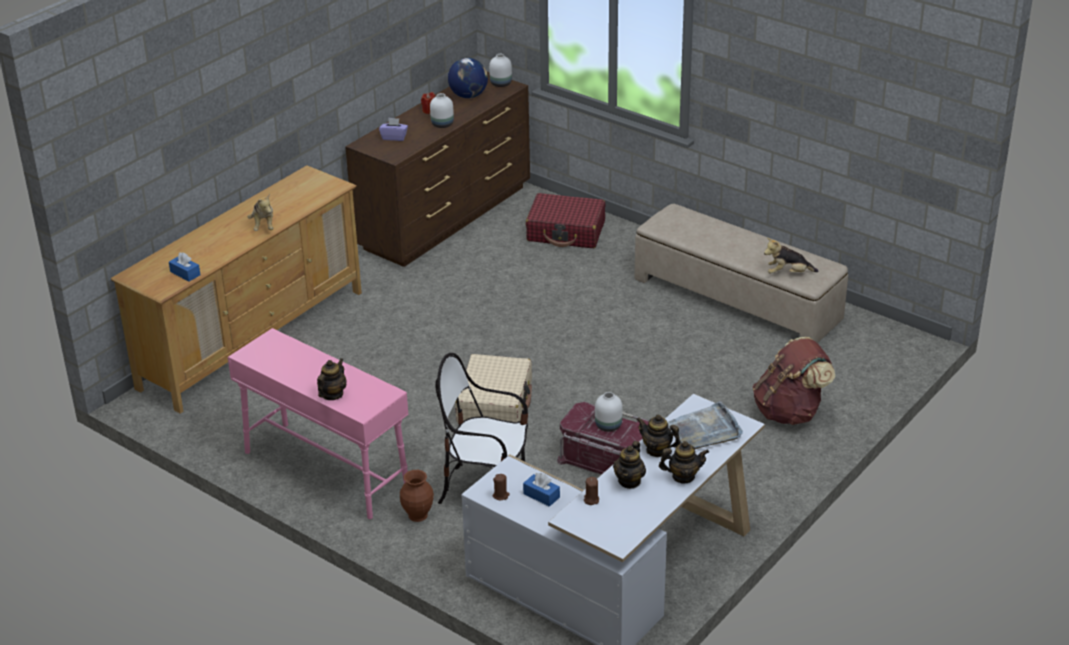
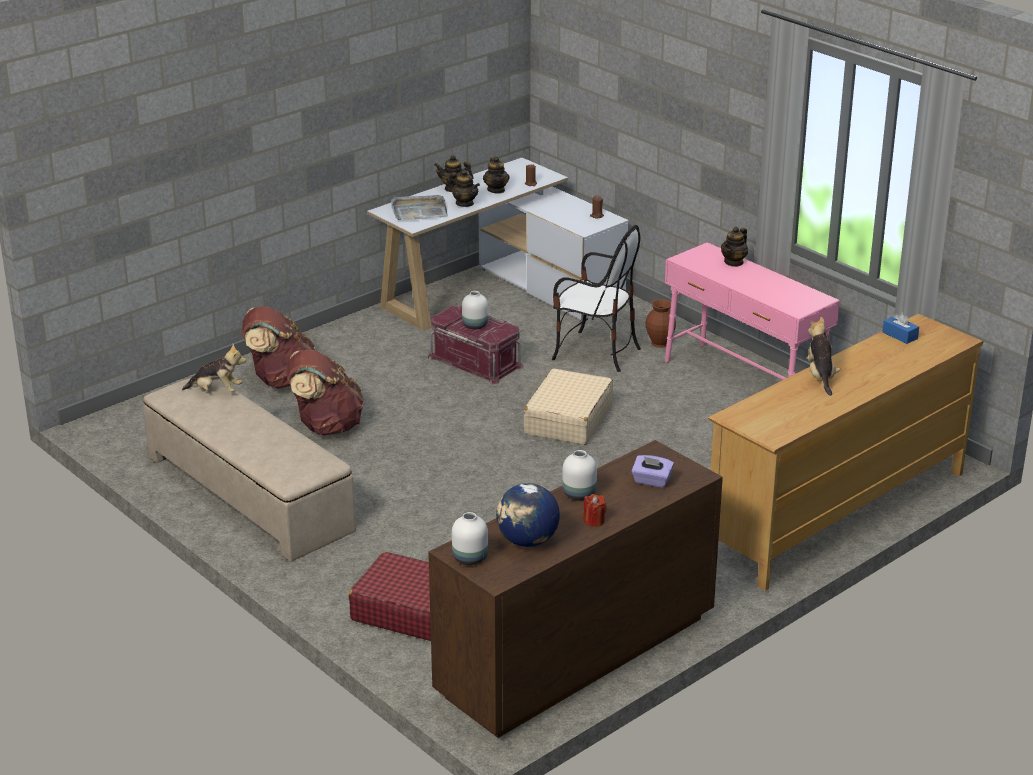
camera: 170 degrees left, 5 degrees down
blue tissue box [523,473,560,507] -> none
teapot [613,441,646,489] -> teapot turned 135 degrees clockwise [483,157,510,194]
none -> brown backpack [287,350,364,435]

